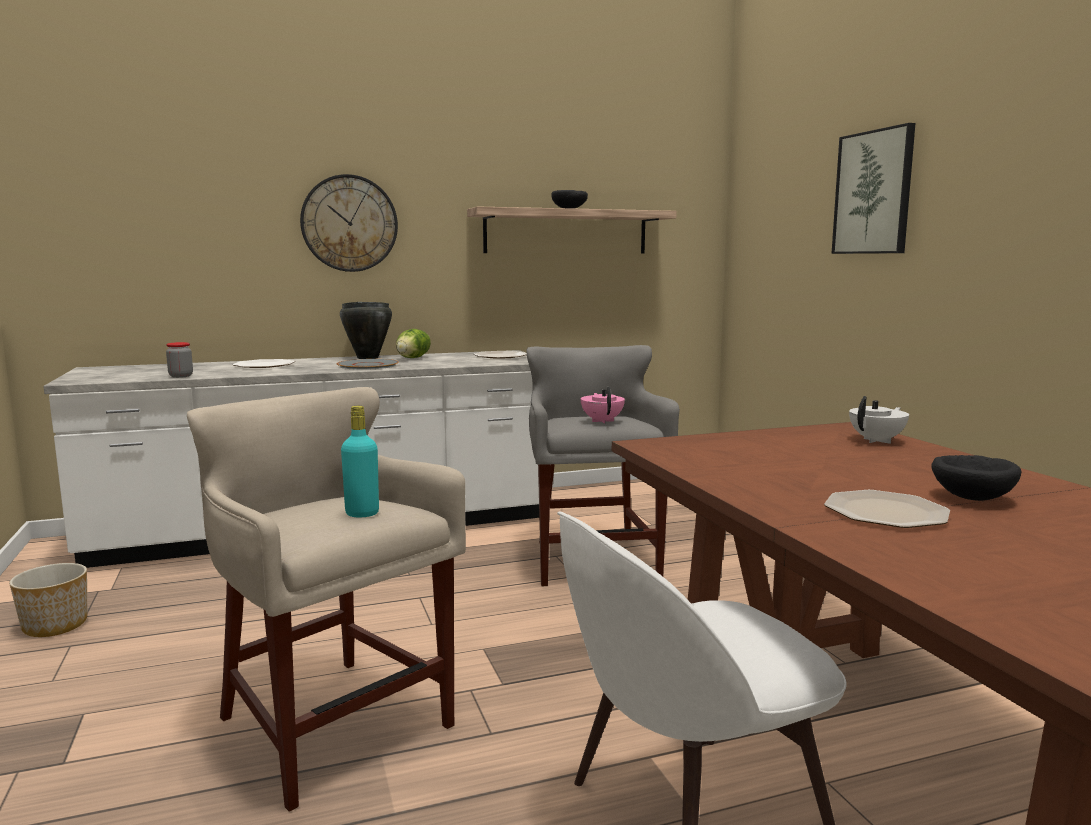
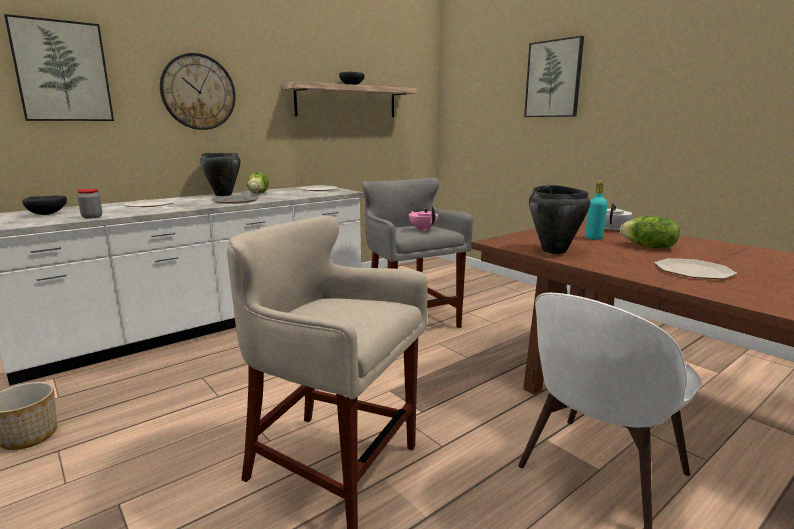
camera: 20 degrees left, 5 degrees up
turquoise bottle [341,406,379,517] -> turquoise bottle moved to [585,181,608,240]
black bowl [932,455,1021,501] -> black bowl moved to [22,195,67,215]
none -> picture [4,14,114,121]
none -> black cooking pot [529,185,590,254]
none -> lettuce [620,216,680,248]

